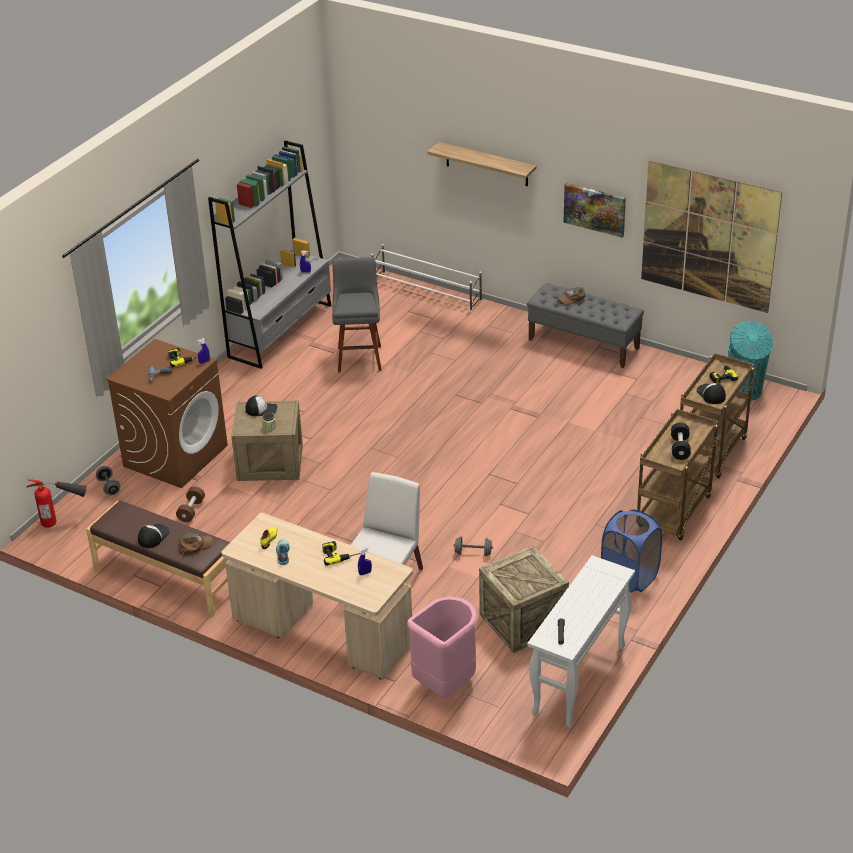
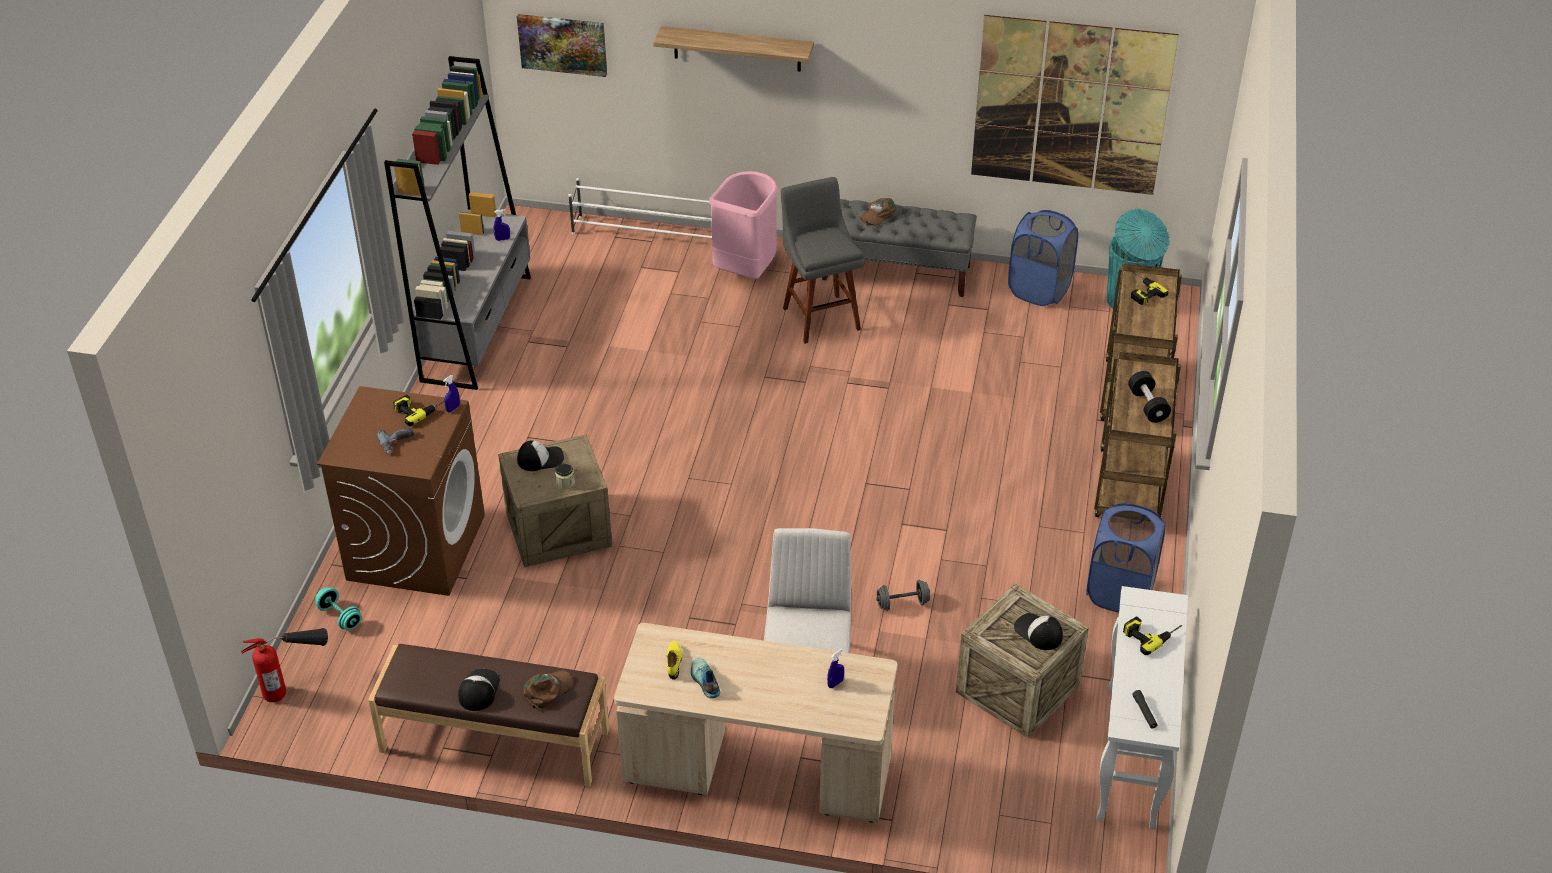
camera: 20 degrees left, 5 degrees up
grey dumbbell [96,466,120,495] -> turquoise dumbbell [315,587,362,630]
brown dumbbell [176,486,205,522] -> none
power drill [322,541,361,566] -> power drill moved to [1123,616,1182,655]
grey stool [332,257,382,373] -> grey stool moved to [781,177,864,344]
pink trash can [407,596,478,698] -> pink trash can moved to [709,171,779,279]
picture [564,183,626,238] -> picture moved to [517,14,607,77]
cap [696,383,726,404] -> cap moved to [1014,613,1063,650]
none -> blue laundry basket [1008,210,1078,306]

